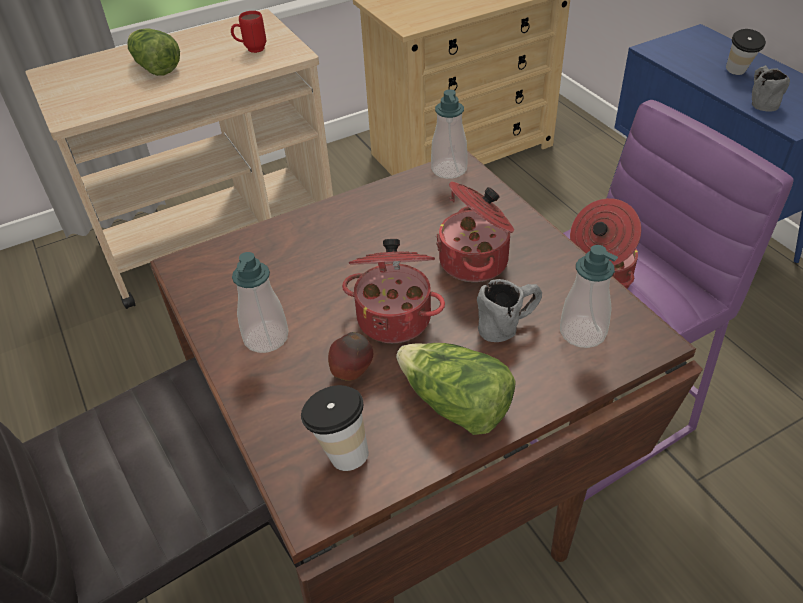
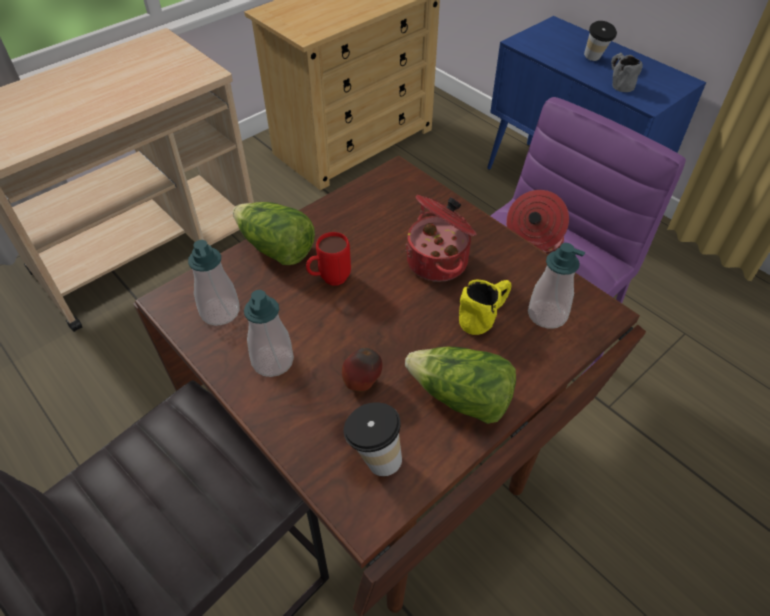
camera: 15 degrees left, 5 degrees up
lettuce [127,28,180,76] -> lettuce moved to [233,202,315,265]
red mug [231,11,266,53] -> red mug moved to [306,232,351,286]
cooking pot [342,239,445,343] -> none
soap dispenser [431,90,468,179] -> soap dispenser moved to [188,240,240,326]
grey mug [477,279,542,342] -> yellow mug [459,280,512,335]

